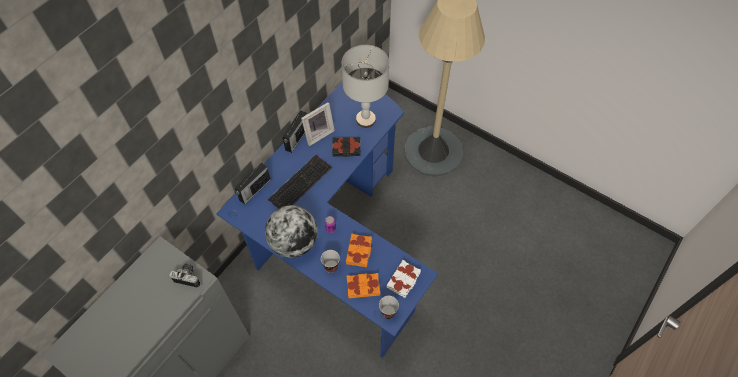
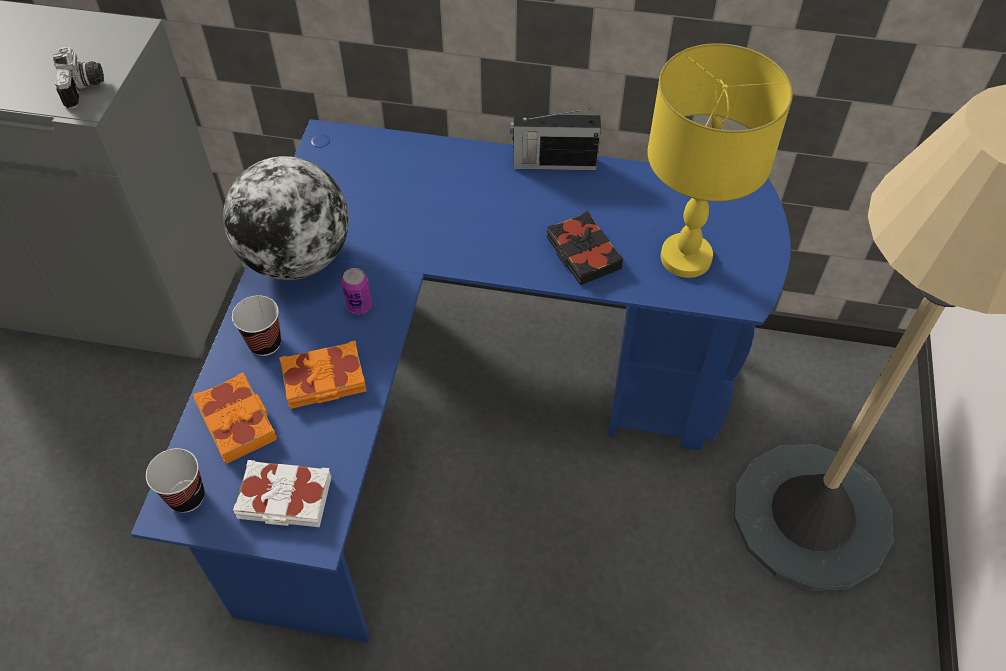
camera: 65 degrees right, 5 degrees down
radio [235,163,271,204] -> none
keyboard [268,155,332,209] -> none
picture frame [301,102,335,146] -> none
grey table lamp [342,45,389,128] -> yellow table lamp [647,43,793,278]

